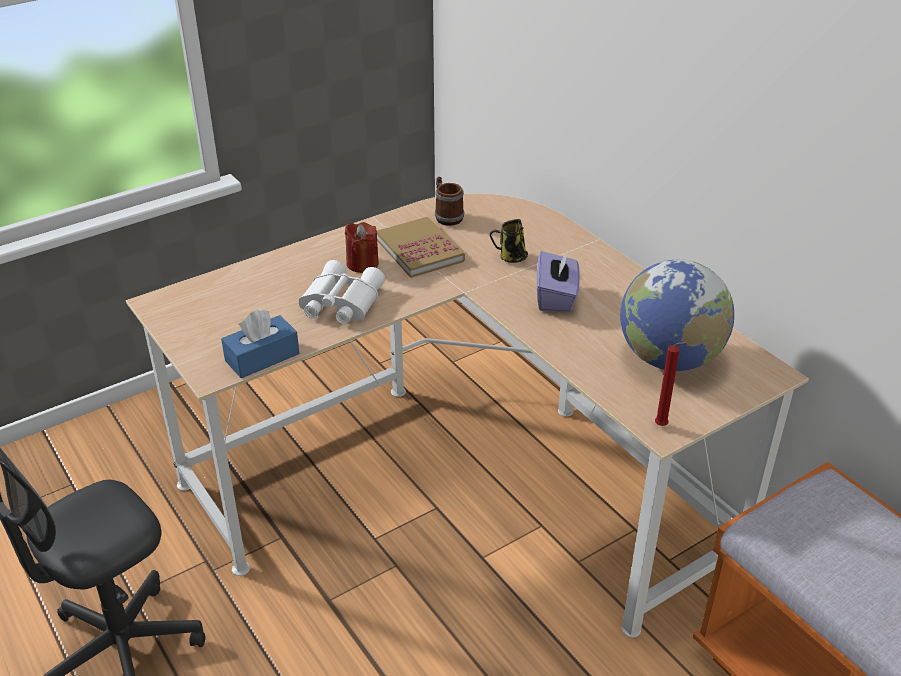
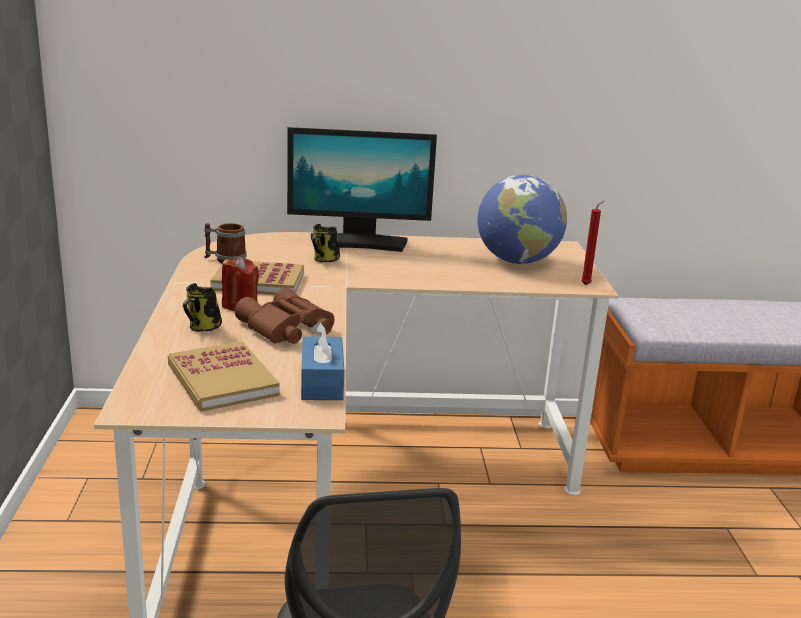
camera: 60 degrees left, 15 degrees down
white binoculars [299,260,385,324] -> brown binoculars [235,288,334,344]
purple tissue box [537,251,580,312] -> none
none -> book [168,341,280,412]
none -> mug [183,283,222,332]
none -> monitor [287,127,437,252]

